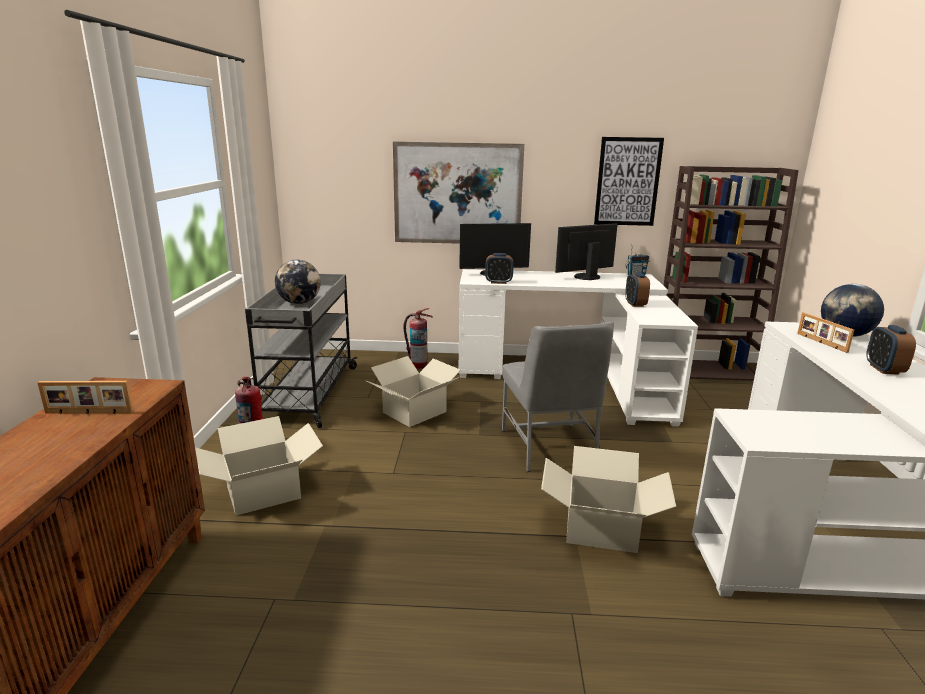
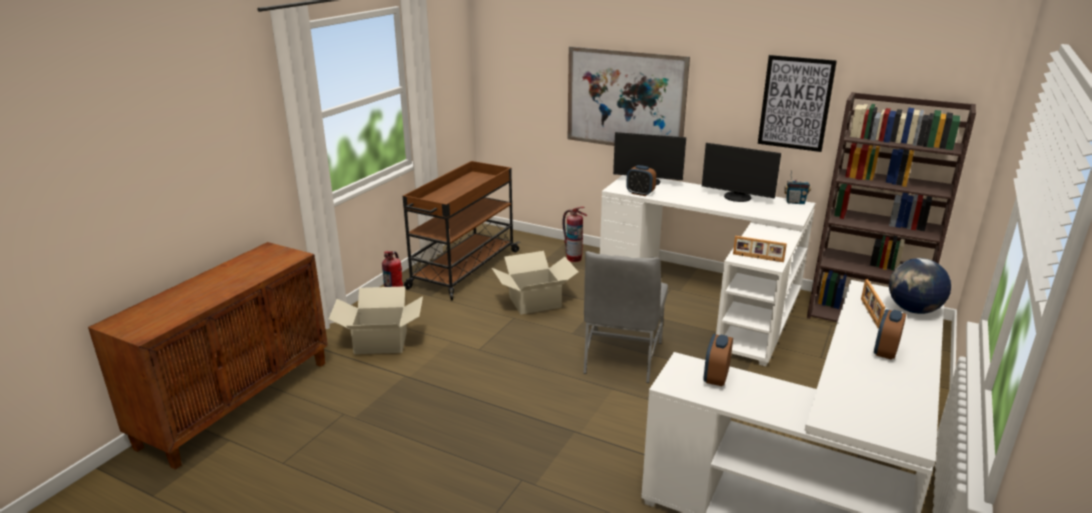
camera: 25 degrees right, 5 degrees up
picture frame [37,381,133,414] -> picture frame moved to [733,236,787,262]
grey cart [245,274,358,428] -> brown cart [403,161,521,301]
globe [275,259,321,304] -> none
cardboard box [541,446,676,553] -> none
monitor [555,223,618,280] -> monitor turned 150 degrees counterclockwise [702,143,781,202]
alarm clock [625,272,650,307] -> alarm clock moved to [704,334,733,386]

